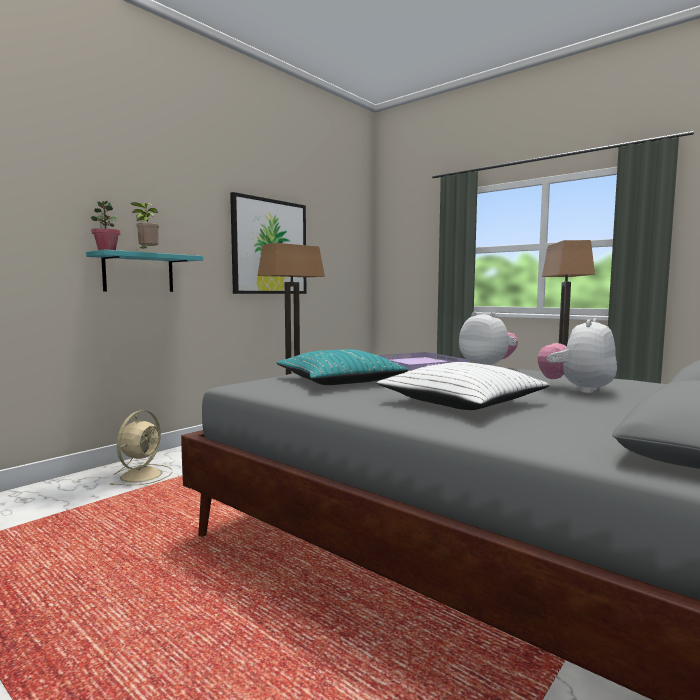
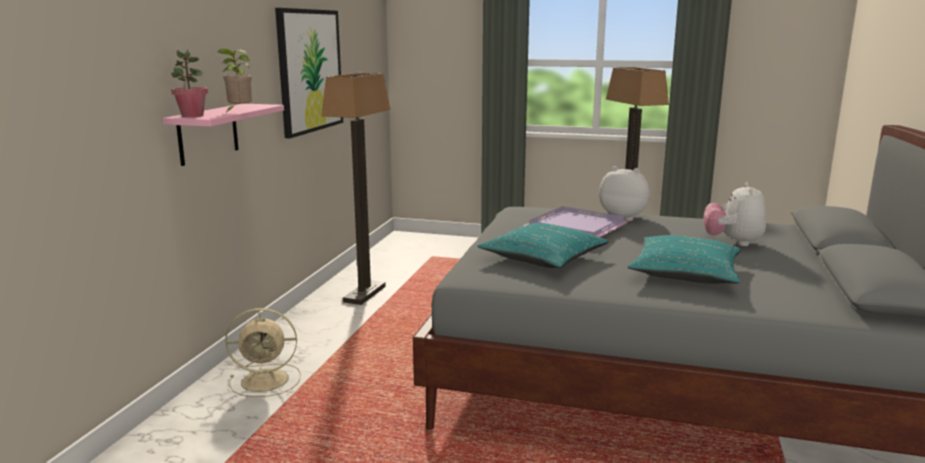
camera: 25 degrees left, 10 degrees up
turquoise shelf [86,250,203,292] -> pink shelf [163,104,284,166]
beige fan [110,410,172,485] -> beige fan turned 90 degrees clockwise [225,308,301,397]
white pillow [377,362,549,410] -> turquoise pillow [628,235,741,284]

